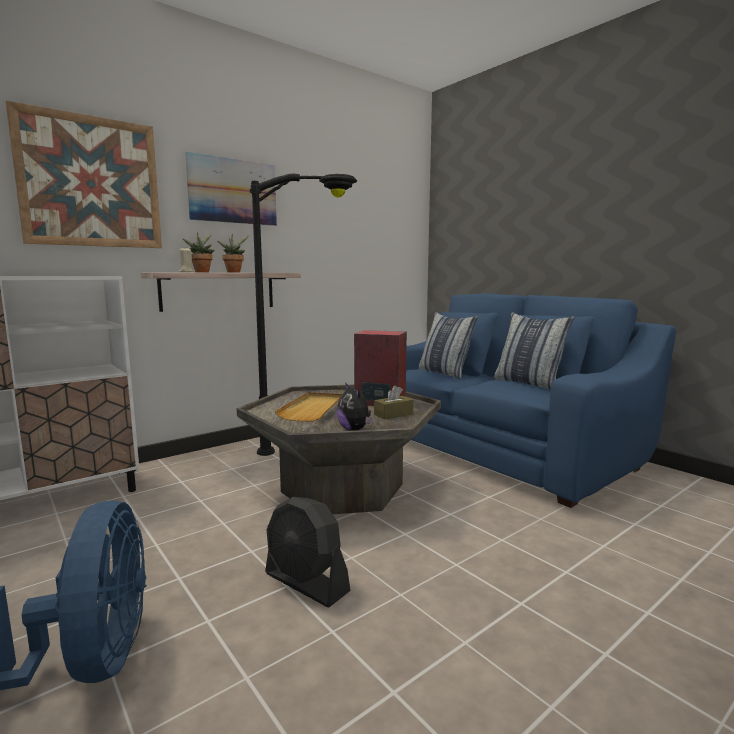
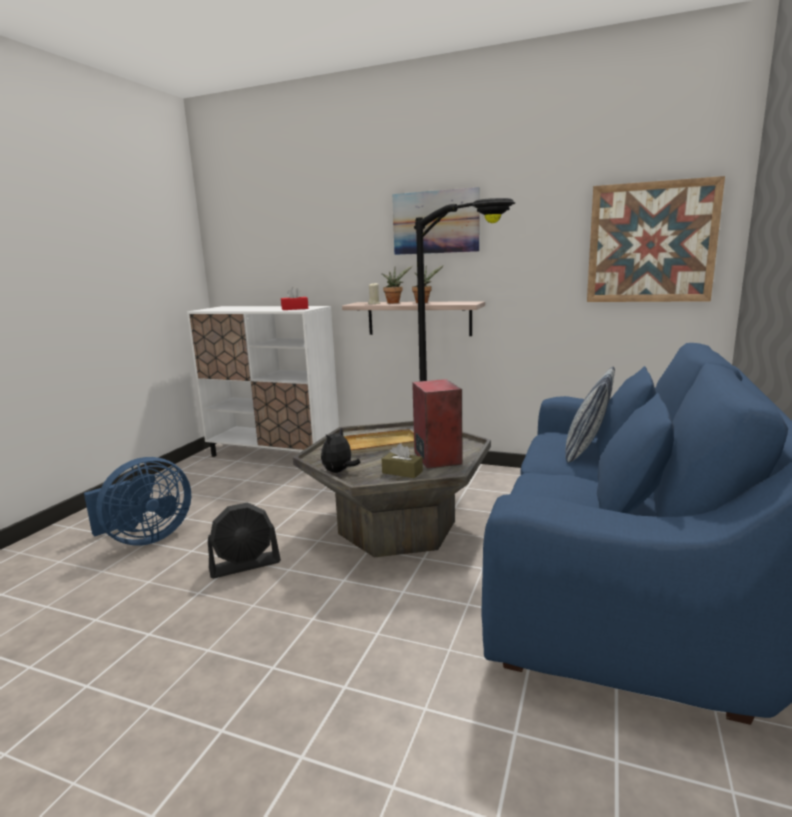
camera: 60 degrees right, 5 degrees up
picture [6,101,162,248] -> picture moved to [587,176,725,302]
black fan [265,497,351,607] -> black fan turned 120 degrees counterclockwise [208,502,281,578]
pillow [493,312,575,390] -> none
none -> red tissue box [281,287,308,310]

